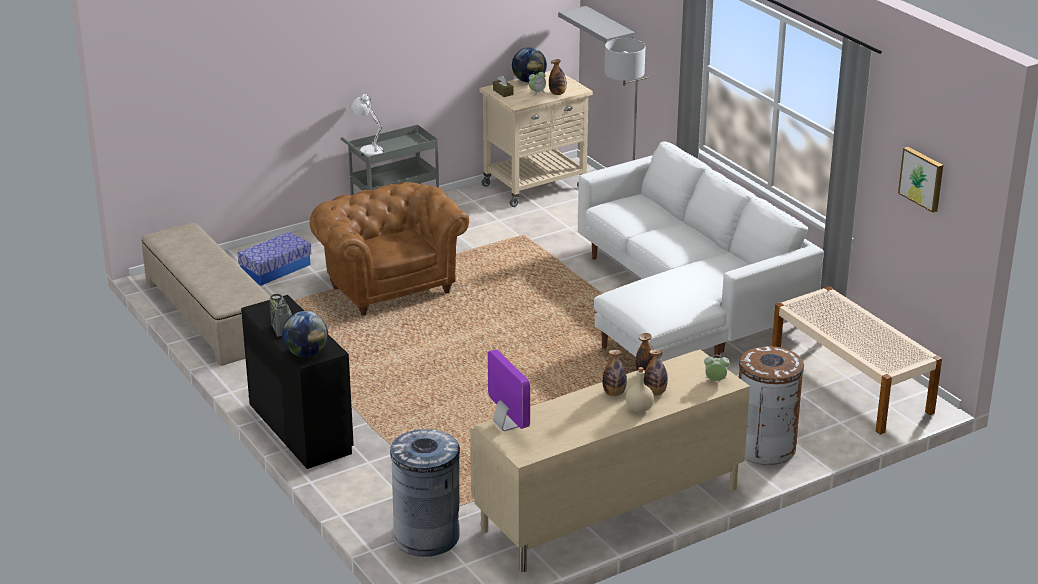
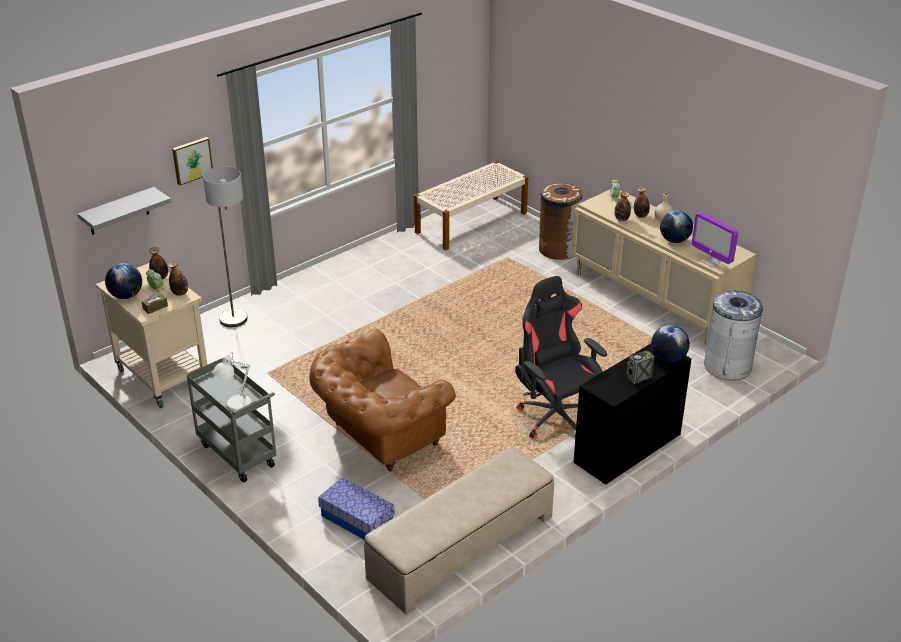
camera: 100 degrees left, 5 degrees up
monitor [488,349,530,431] -> monitor turned 90 degrees counterclockwise [692,212,738,267]
white sofa [578,142,824,362] -> none
bottle [603,350,627,396] -> bottle moved to [168,261,188,296]
picture [898,147,943,213] -> picture moved to [172,137,213,185]
none -> black office chair [515,276,607,439]
none -> globe [660,210,693,243]

